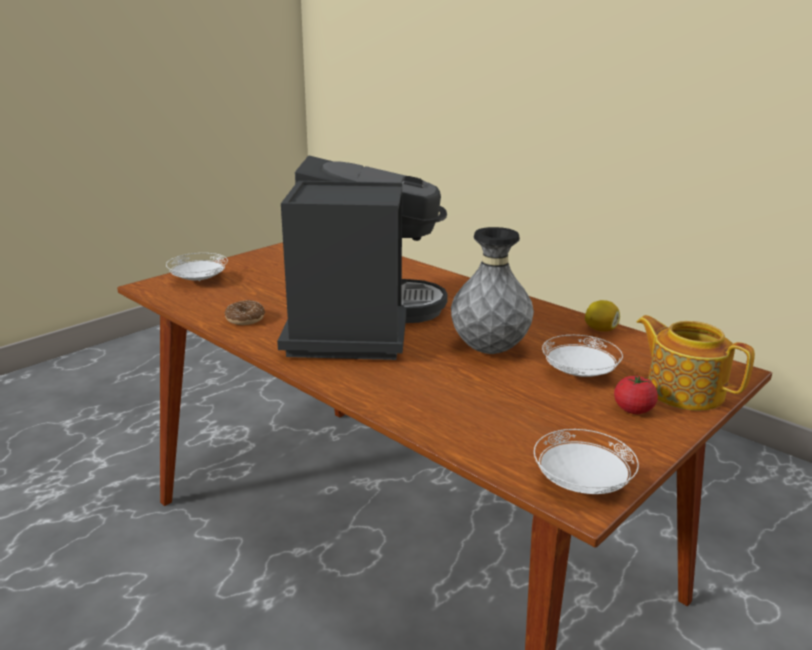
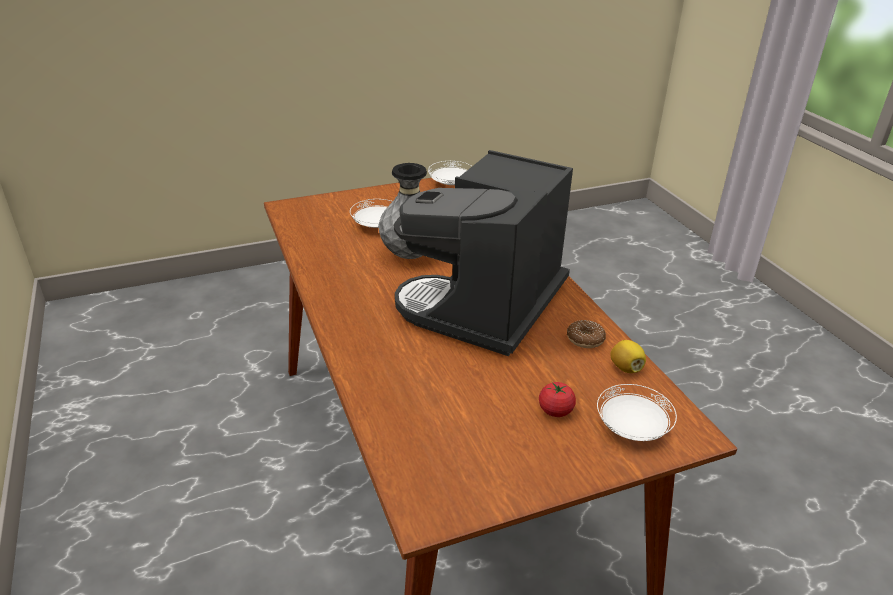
camera: 155 degrees left, 10 degrees up
lemon [585,300,620,332] -> lemon moved to [610,340,646,373]
tomato [614,375,658,414] -> tomato moved to [539,382,576,417]
teapot [637,315,755,410] -> none

